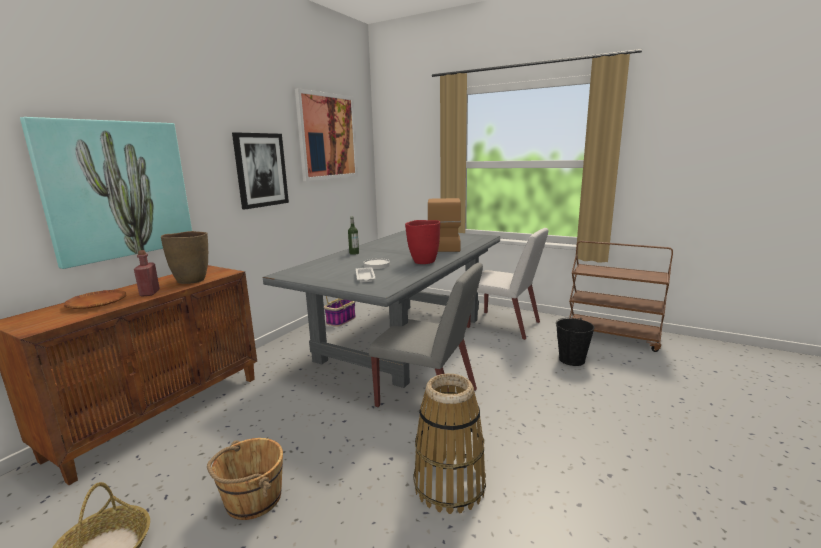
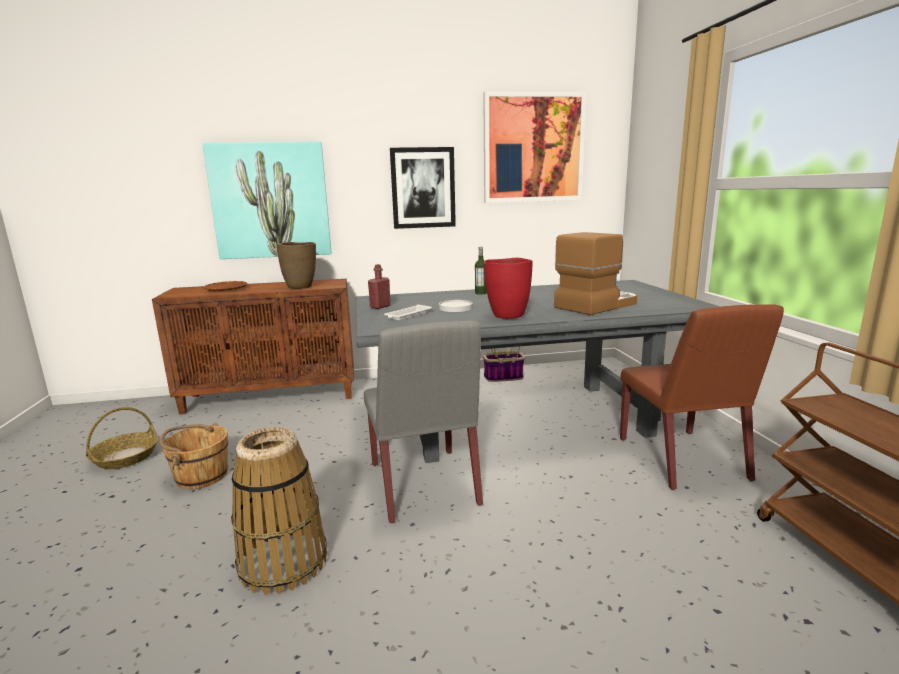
camera: 50 degrees right, 0 degrees up
red bottle [134,250,160,297] -> red bottle moved to [368,264,391,309]
white chair [467,228,549,340] -> brown chair [620,304,784,490]
black bucket [556,318,595,366] -> none

